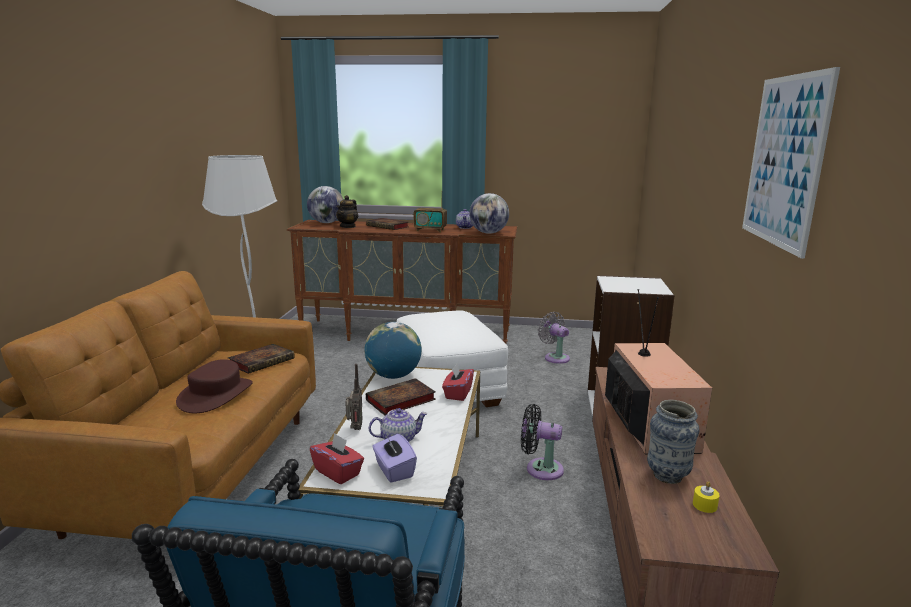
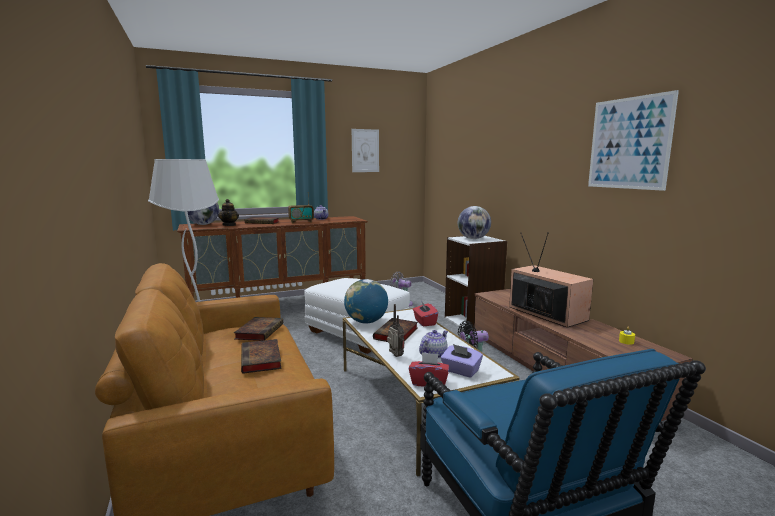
camera: 30 degrees left, 5 degrees down
brown hat [176,359,253,413] -> book [241,339,282,374]
globe [469,193,509,234] -> globe moved to [458,206,491,239]
vase [647,400,700,484] -> none
none -> picture [352,129,379,172]

